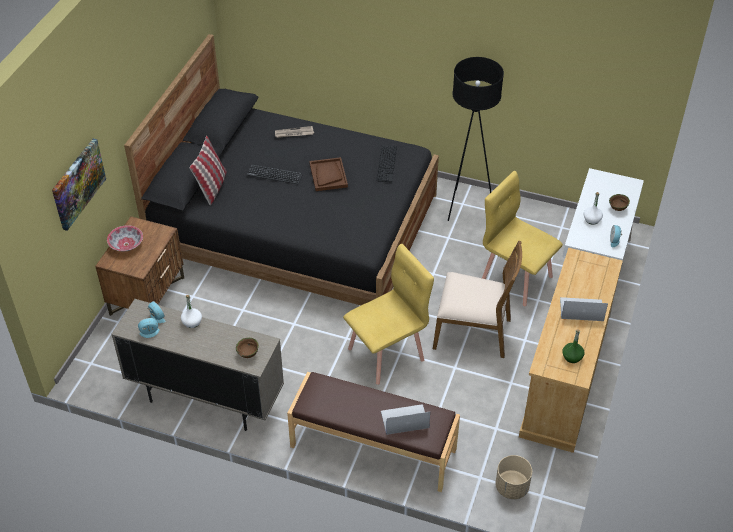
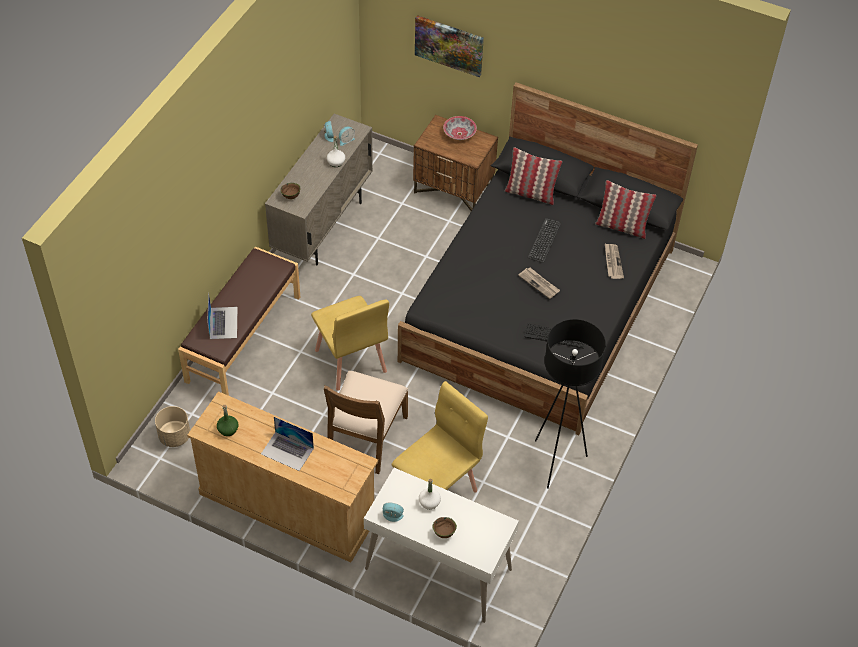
camera: 95 degrees right, 5 degrees up
brown tray [309,157,348,191] -> newspaper [518,268,560,299]
laptop [560,297,608,321] -> laptop turned 105 degrees clockwise [261,417,314,471]
none -> pillow [595,180,656,239]

